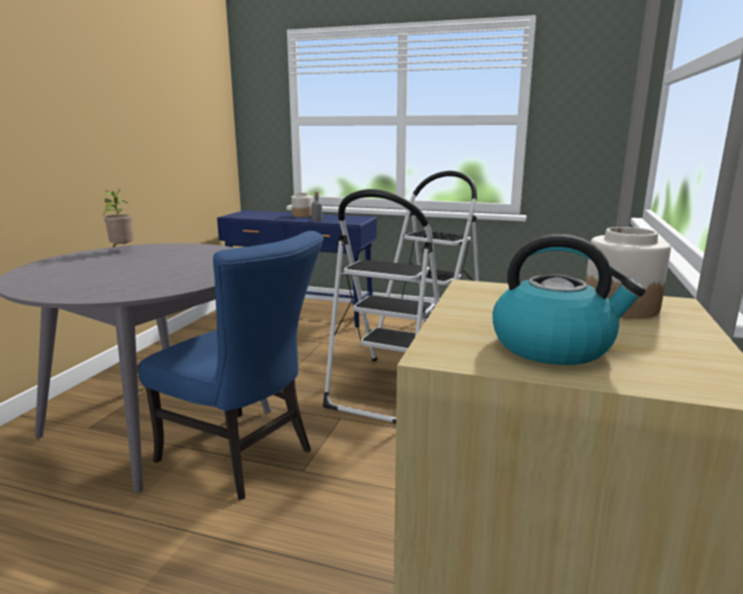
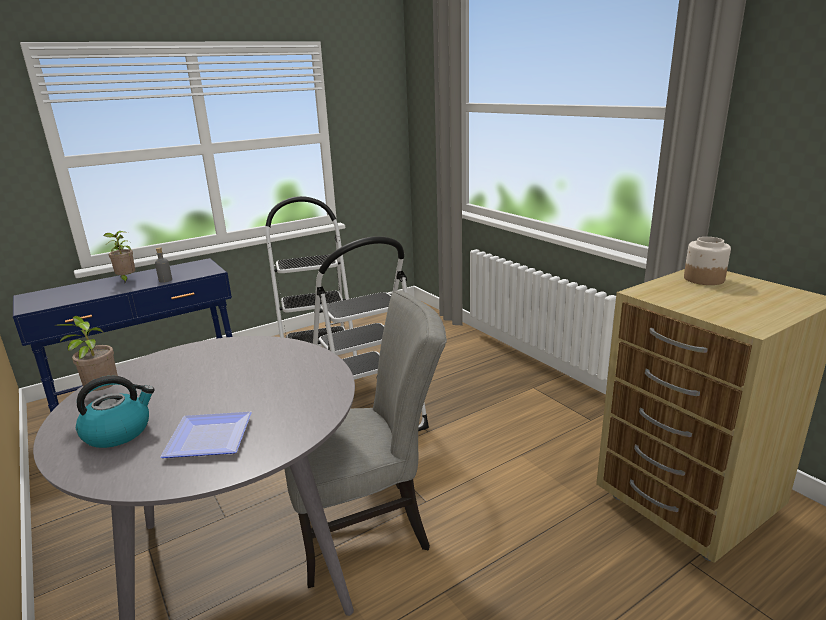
camera: 50 degrees left, 5 degrees up
blue chair [138,231,324,500] -> grey chair [285,290,447,588]
jar [291,193,312,217] -> potted plant [103,231,135,284]
kettle [493,234,646,365] -> kettle moved to [76,376,155,448]
none -> plate [160,412,252,458]

